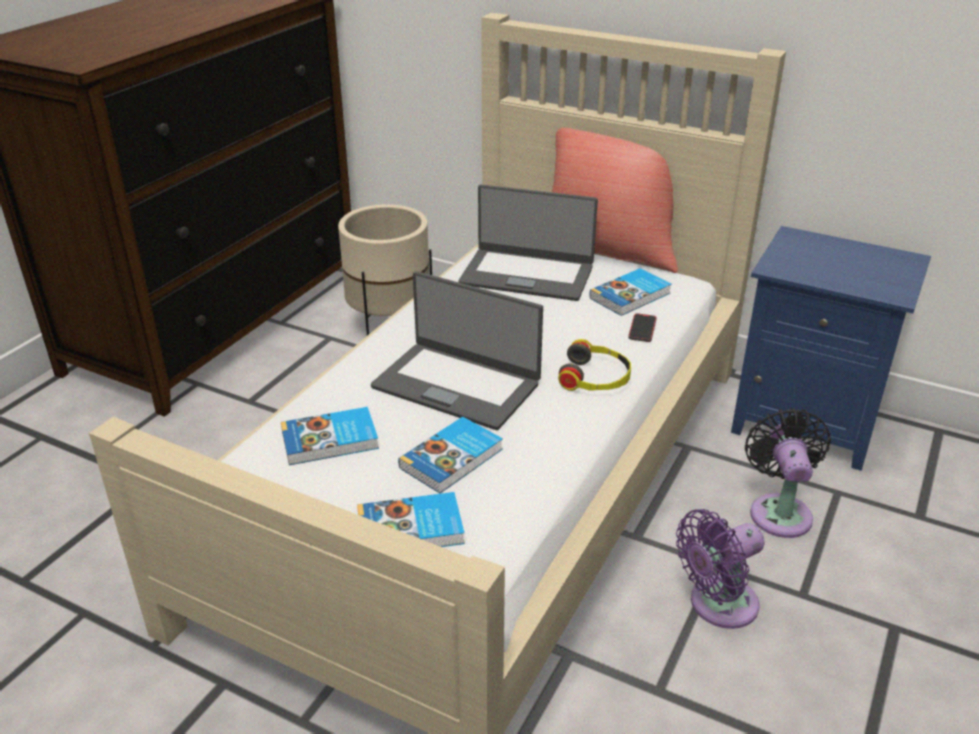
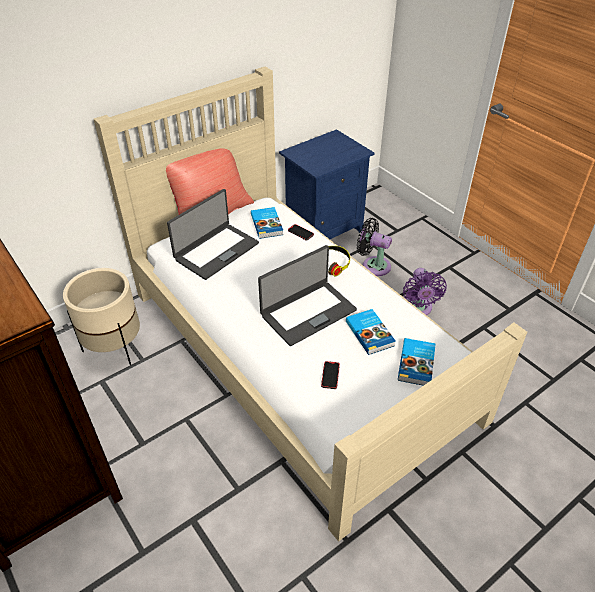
camera: 65 degrees left, 10 degrees up
book [281,407,379,465] -> phone [321,361,340,389]

